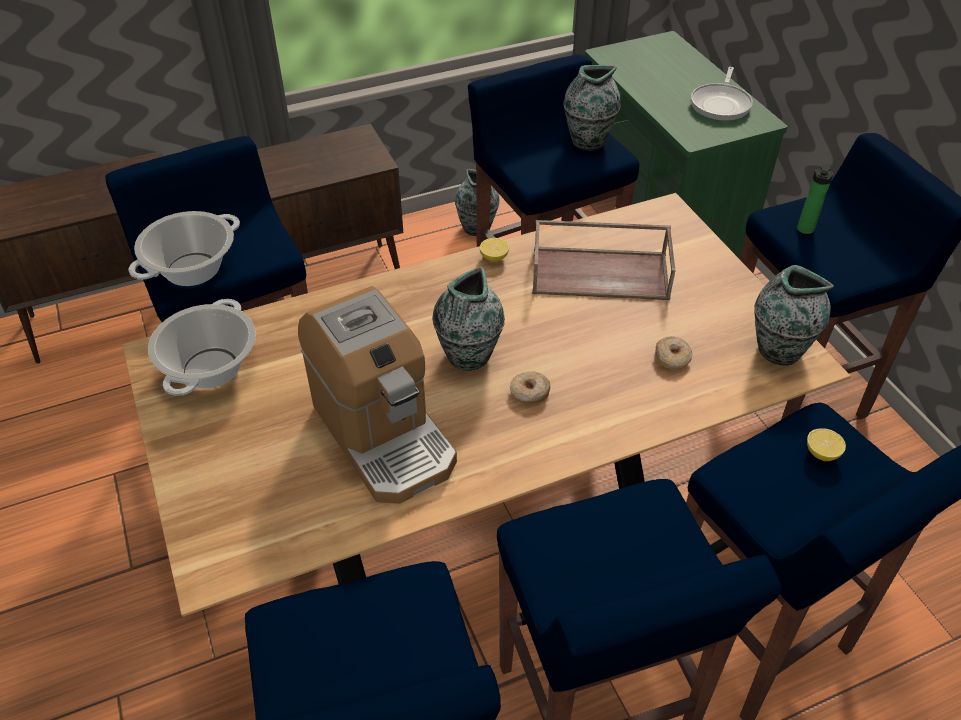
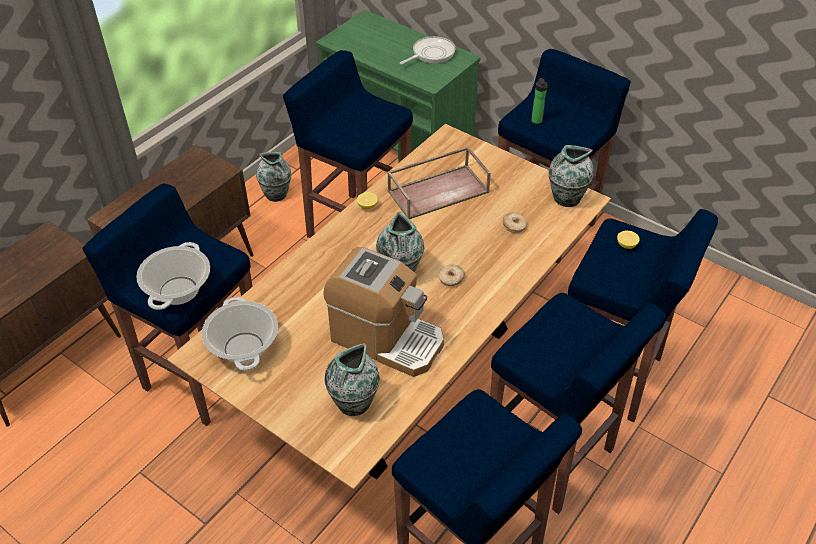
camera: 30 degrees left, 0 degrees up
vase [563,65,621,150] -> vase moved to [324,343,380,416]
frying pan [691,67,753,121] -> frying pan turned 120 degrees counterclockwise [400,36,455,64]

